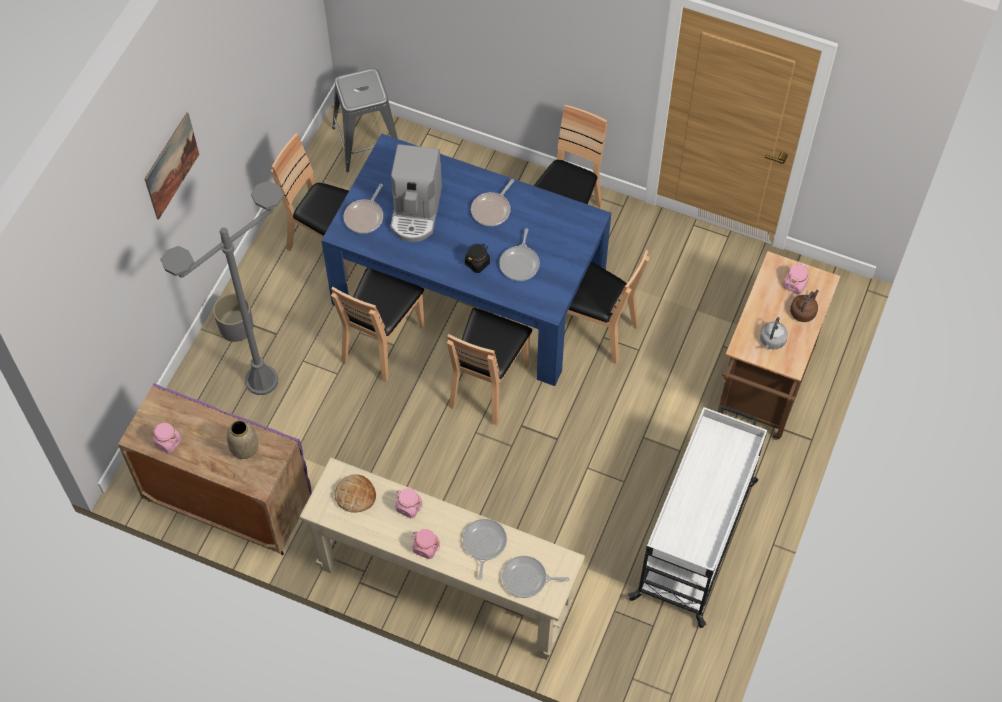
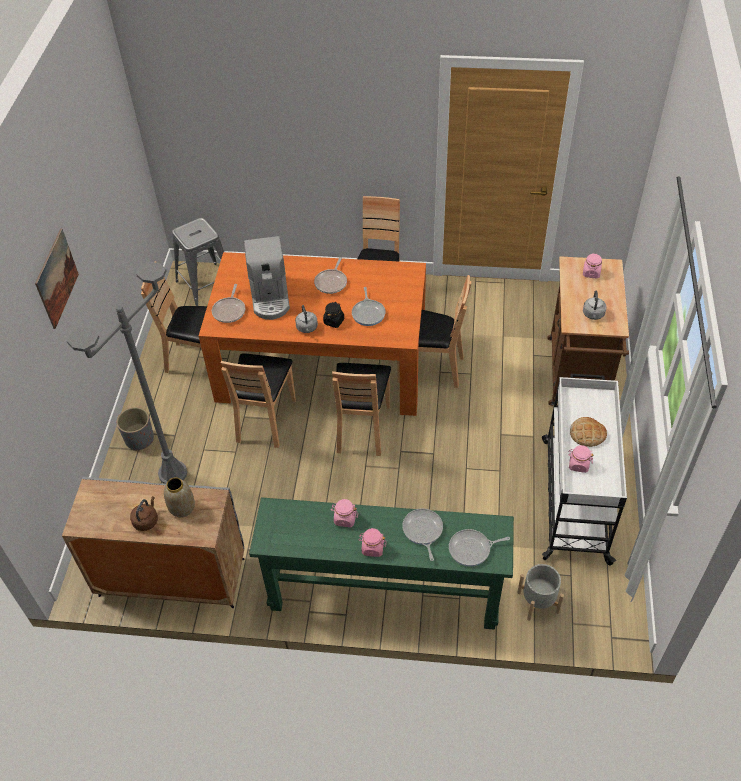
camera: 15 degrees left, 10 degrees down
purple cabinet [118,383,312,555] -> grey cabinet [62,477,244,608]
pink jar [152,423,181,453] -> pink jar moved to [568,445,594,473]
beige console table [300,457,585,660] -> green console table [249,497,514,630]
blue dining table [321,134,611,386] -> orange dining table [199,252,426,416]
bread [335,474,376,513] -> bread moved to [570,417,607,447]
brown kettle [790,290,819,322] -> brown kettle moved to [130,496,158,531]
none -> grey kettle [295,305,318,333]
none -> grey planter [517,564,564,621]

